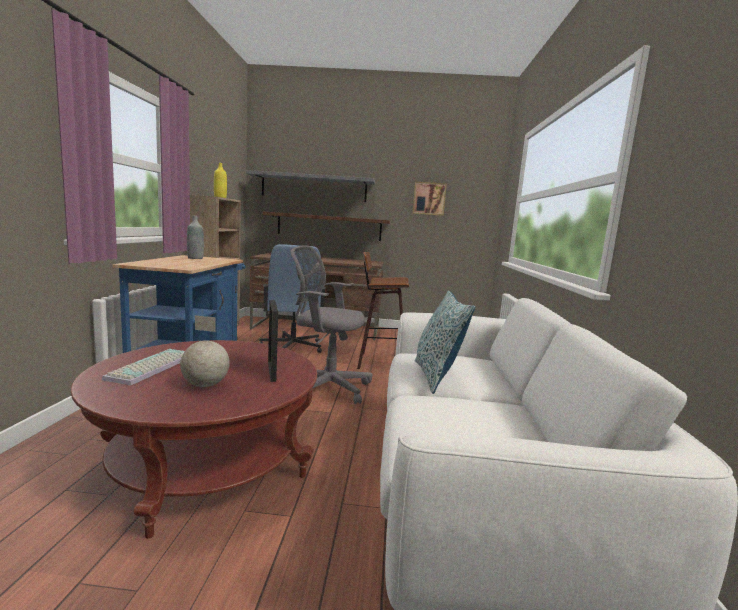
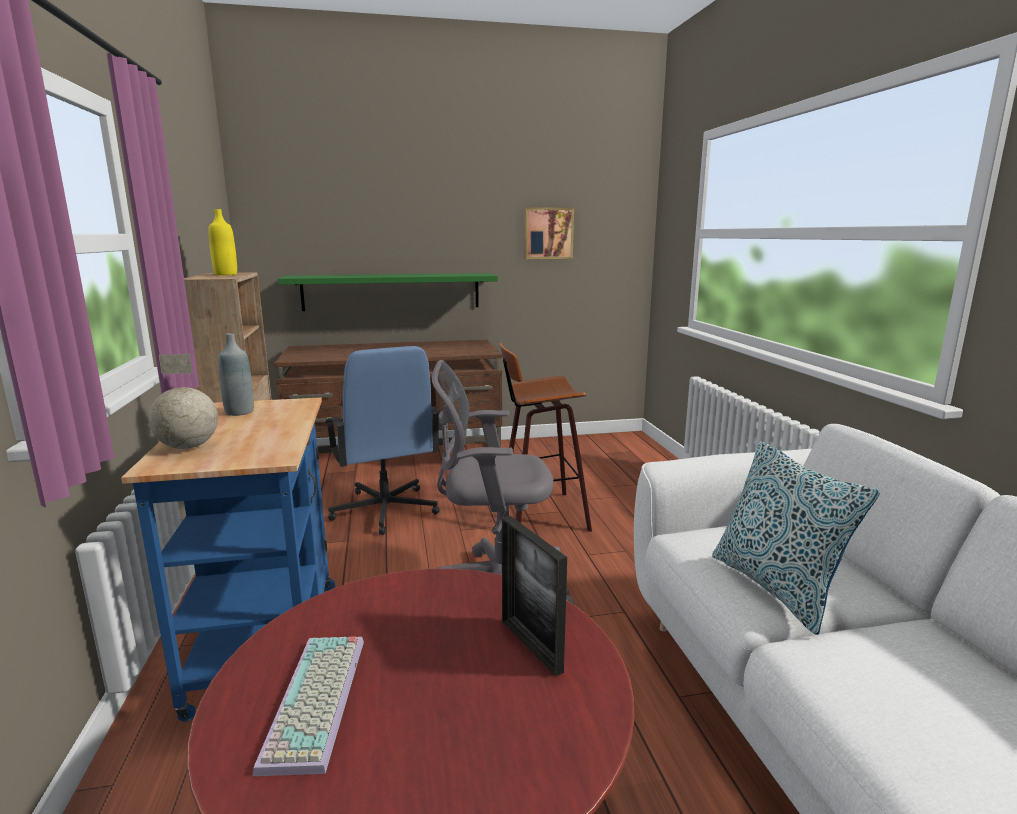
camera: 15 degrees left, 5 degrees up
globe [180,315,230,387] -> globe moved to [148,354,218,449]
grey shelf [246,170,375,202] -> none
brown shelf [263,212,390,241] -> green shelf [278,273,498,311]

